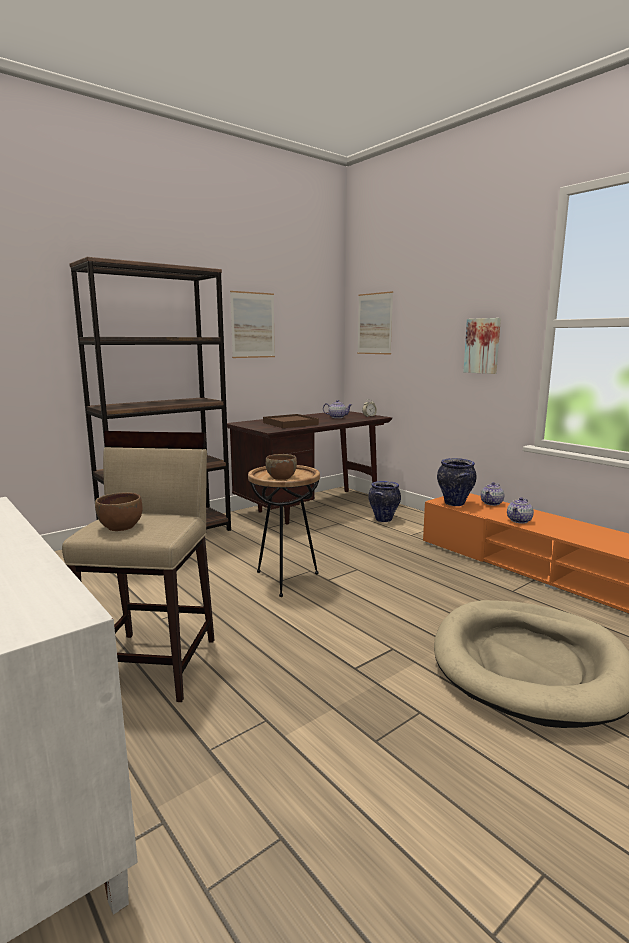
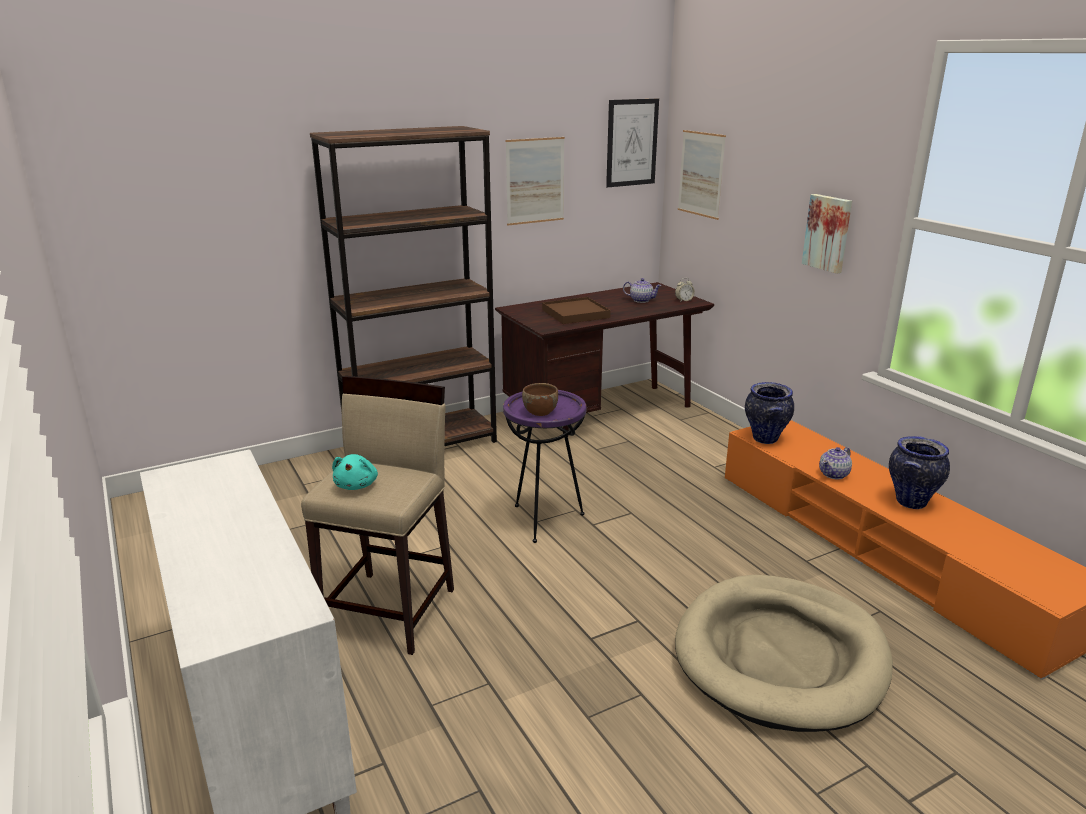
camera: 10 degrees right, 10 degrees up
brown bowl [95,492,143,531] -> turquoise plush toy [332,454,378,490]
brown side table [248,465,320,597] -> purple side table [503,390,586,543]
vase [368,481,401,522] -> vase moved to [889,436,950,509]
teapot [481,482,504,506] -> none
none -> picture [606,99,659,187]

